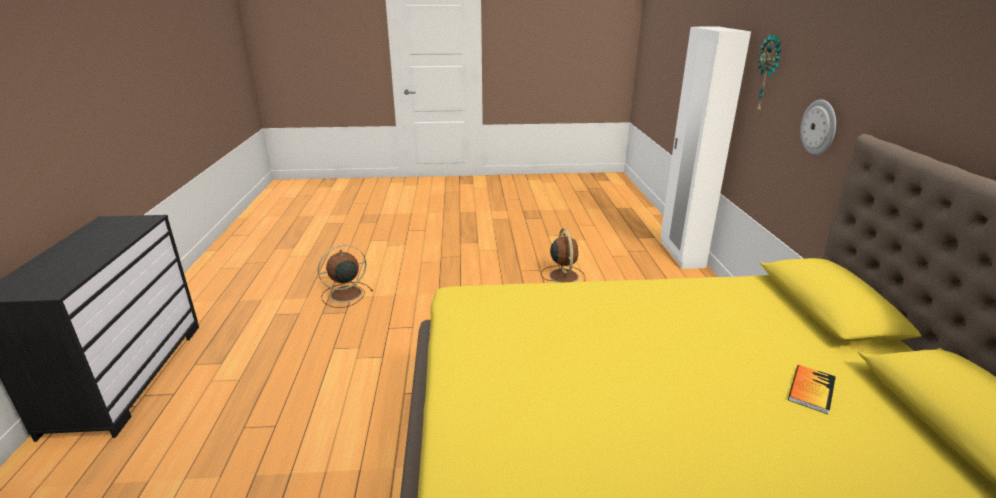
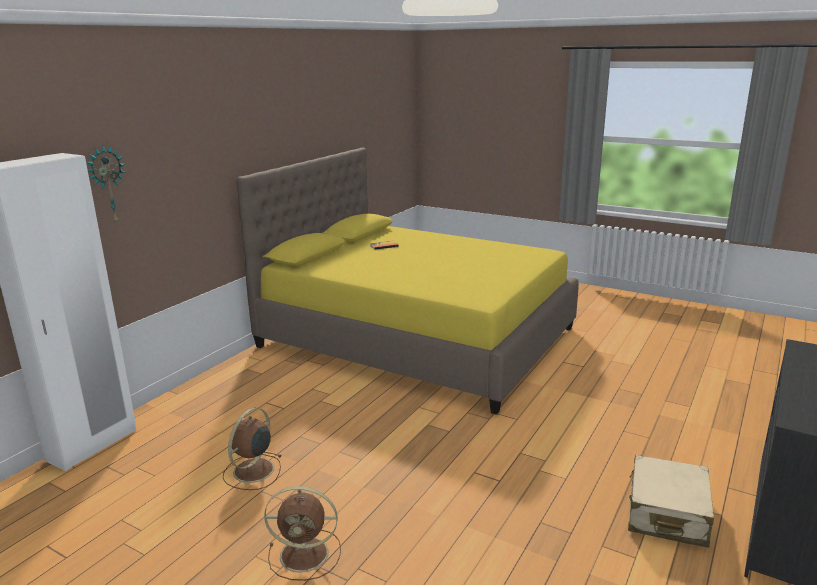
camera: 145 degrees left, 5 degrees down
brown fan [318,245,373,308] -> brown fan moved to [264,486,341,581]
wall clock [800,99,836,155] -> none
none -> beige suitcase [628,455,714,548]

